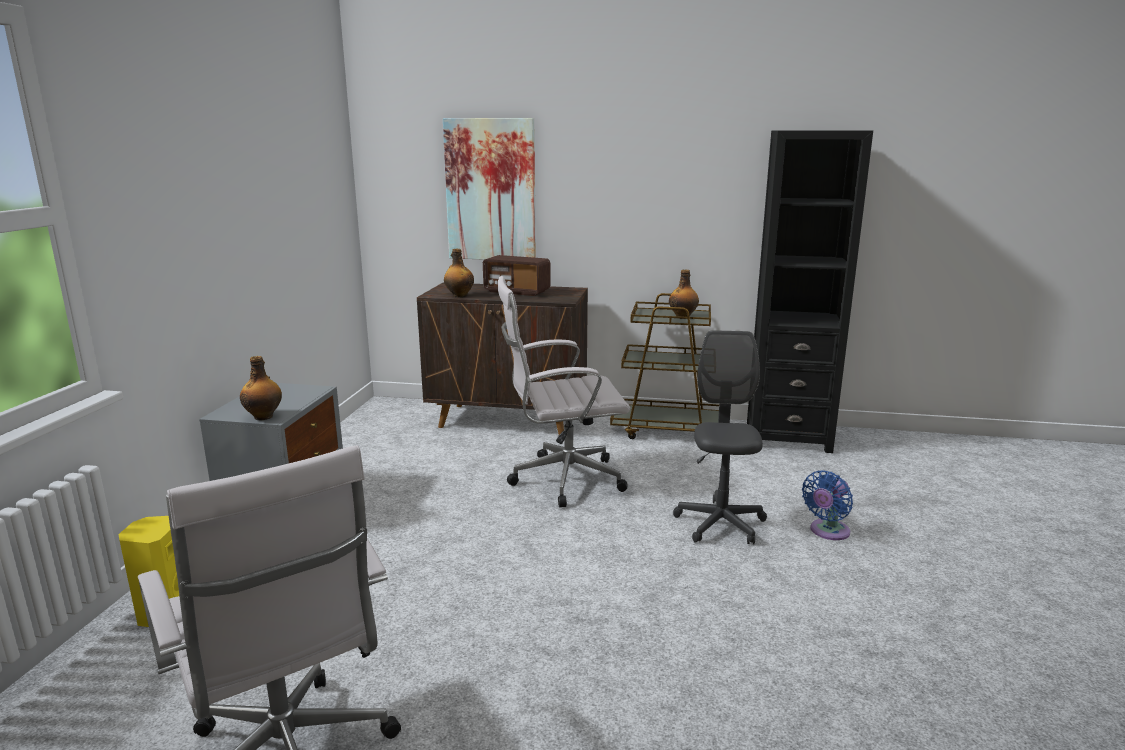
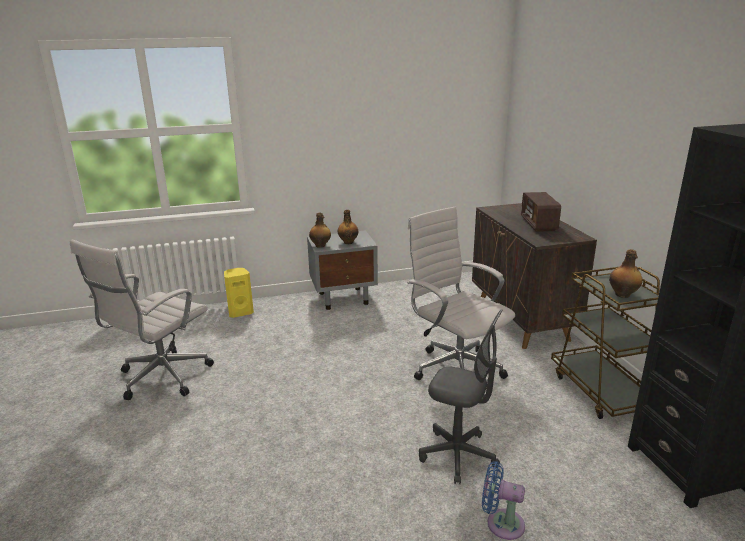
camera: 65 degrees right, 5 degrees up
picture [443,118,536,259] -> none
bottle [444,249,474,298] -> bottle moved to [338,210,358,244]
grey office chair [673,330,767,544] -> grey office chair turned 45 degrees clockwise [419,309,503,484]

